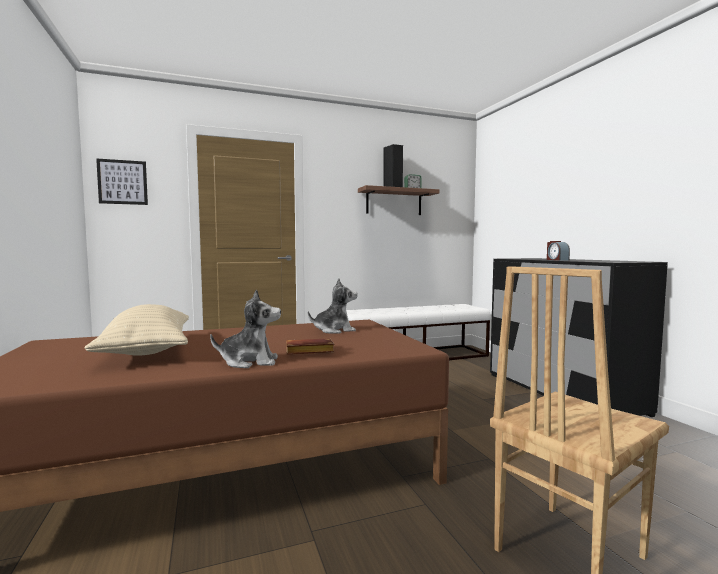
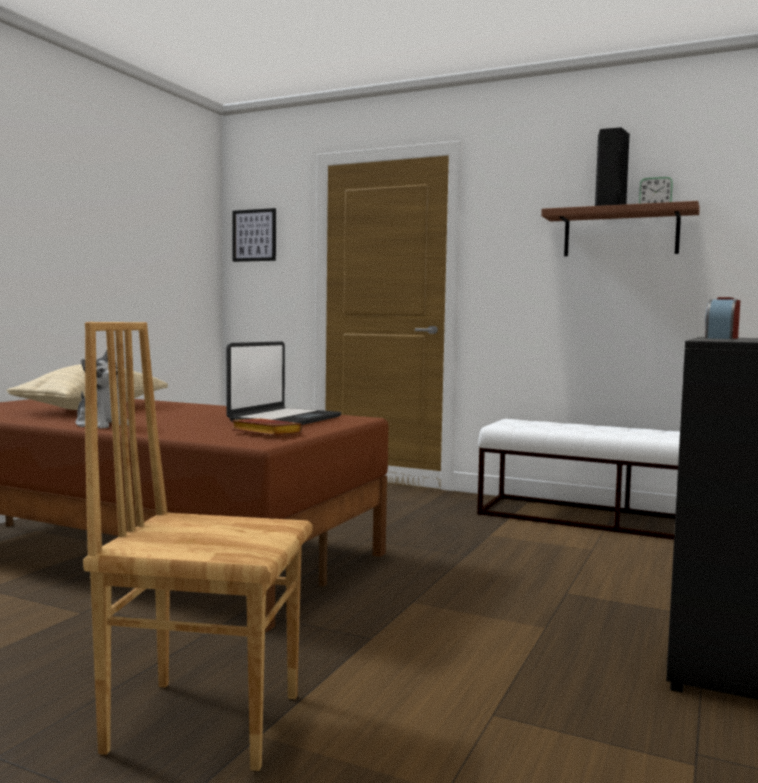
camera: 45 degrees right, 0 degrees up
brown book [286,338,334,354] -> brown book moved to [232,418,302,436]
plush toy [308,278,357,334] -> laptop [226,341,341,425]

